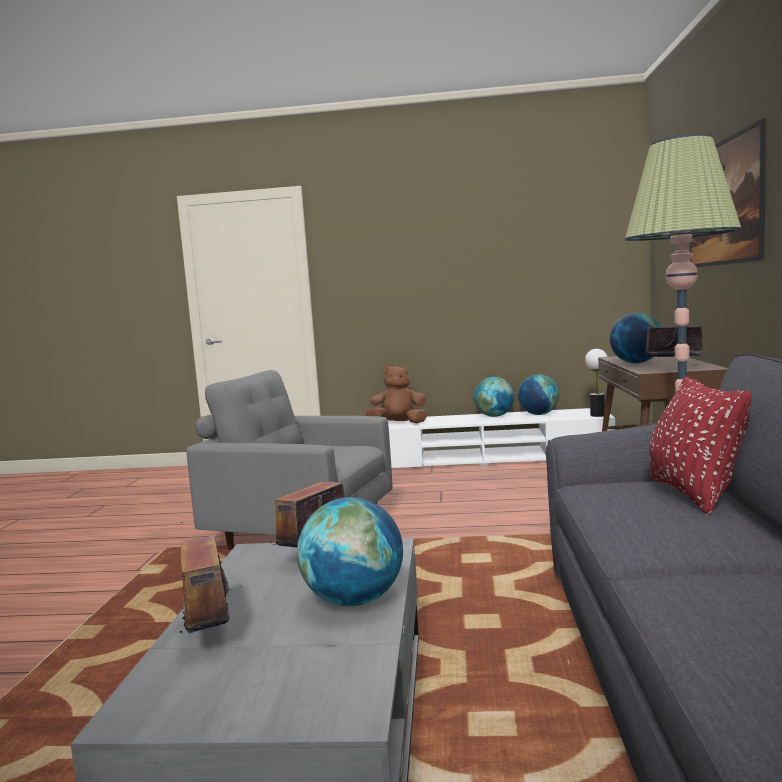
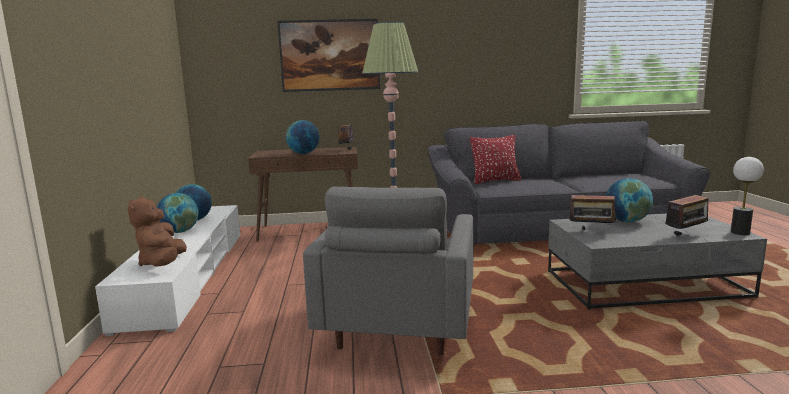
camera: 100 degrees left, 5 degrees up
table lamp [585,349,607,417] -> table lamp moved to [731,157,764,235]

